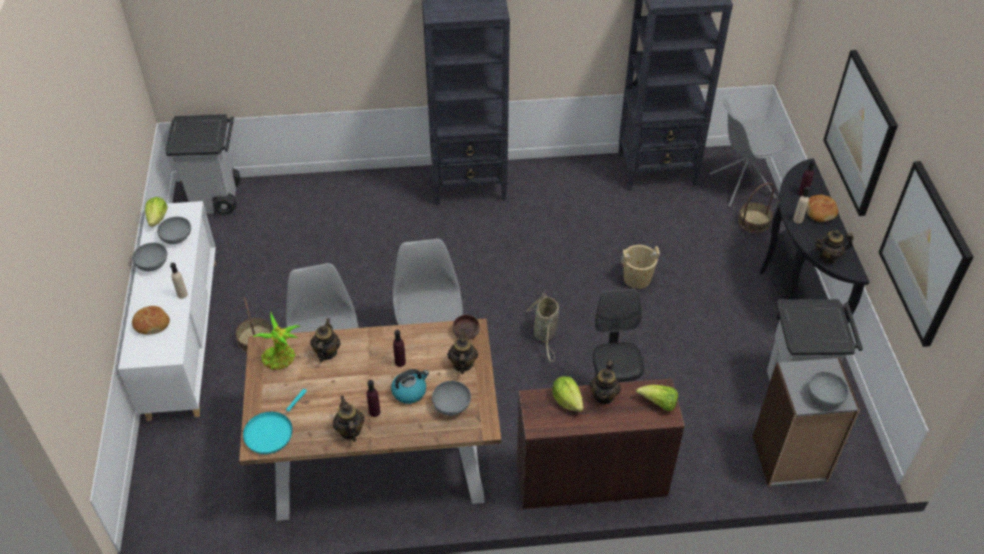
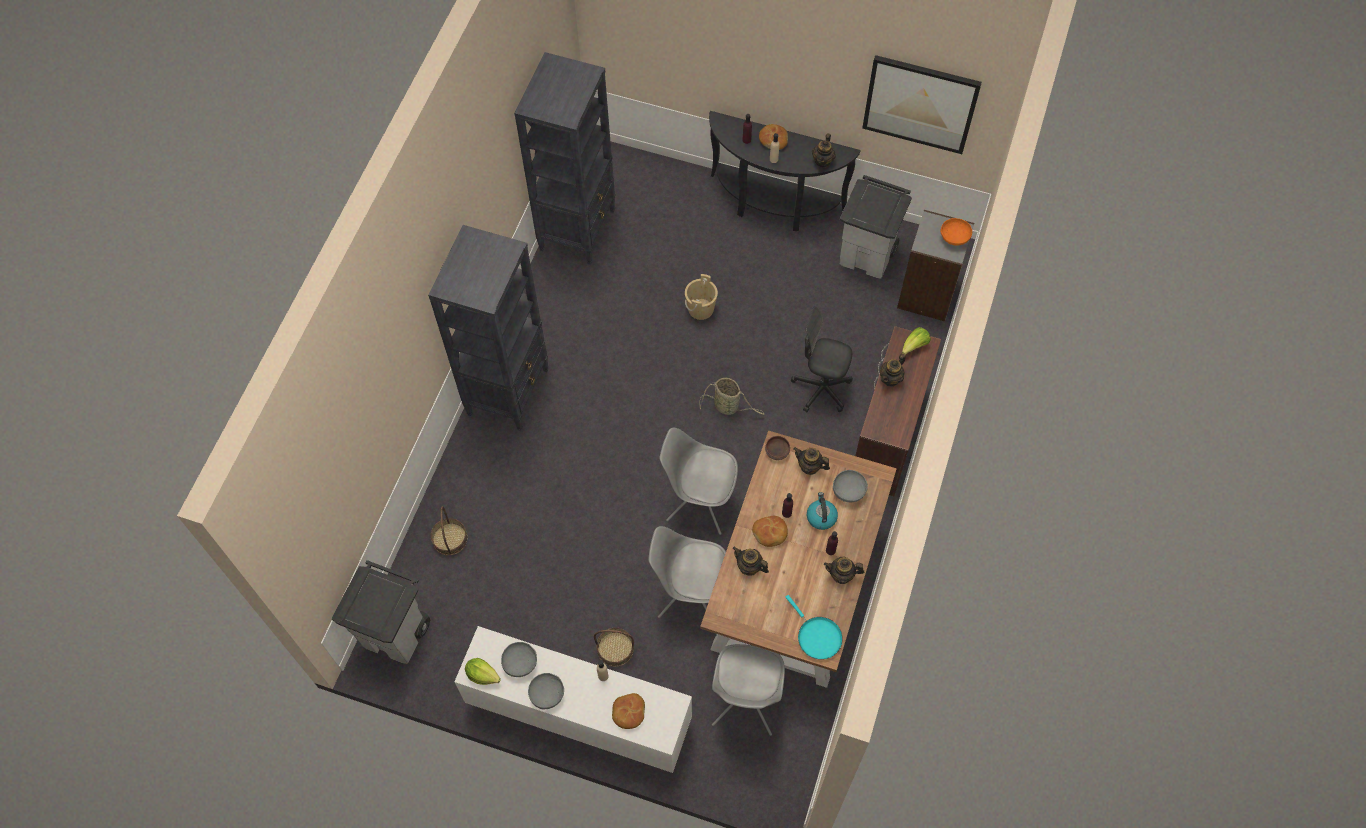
camera: 65 degrees left, 15 degrees up
potted plant [253,312,300,370] -> none
lettuce [553,376,583,412] -> none
teapot [589,360,621,404] -> teapot turned 90 degrees clockwise [880,354,906,387]
grey chair [709,99,788,207] -> grey chair moved to [712,644,785,736]
basket [738,183,774,233] -> basket moved to [431,506,468,555]
grey bowl [808,372,849,407] -> orange bowl [940,218,972,246]
picture [823,50,898,216] -> none
none -> bread [752,516,788,547]

